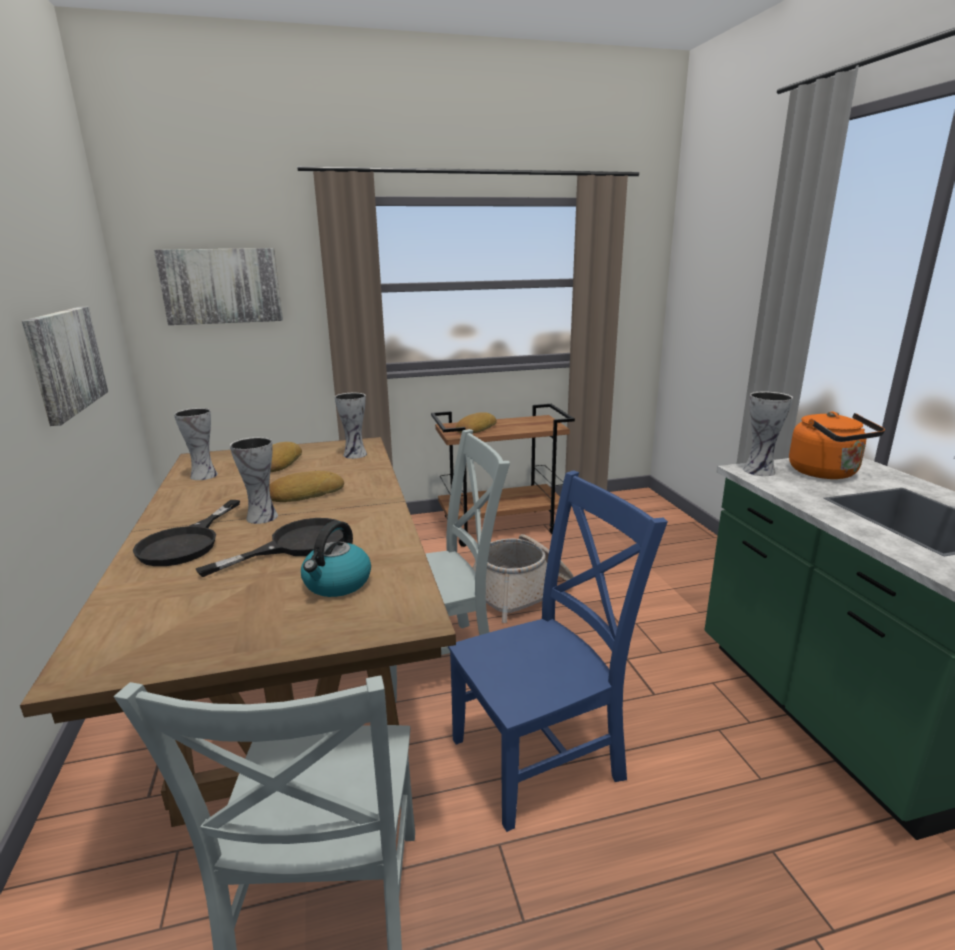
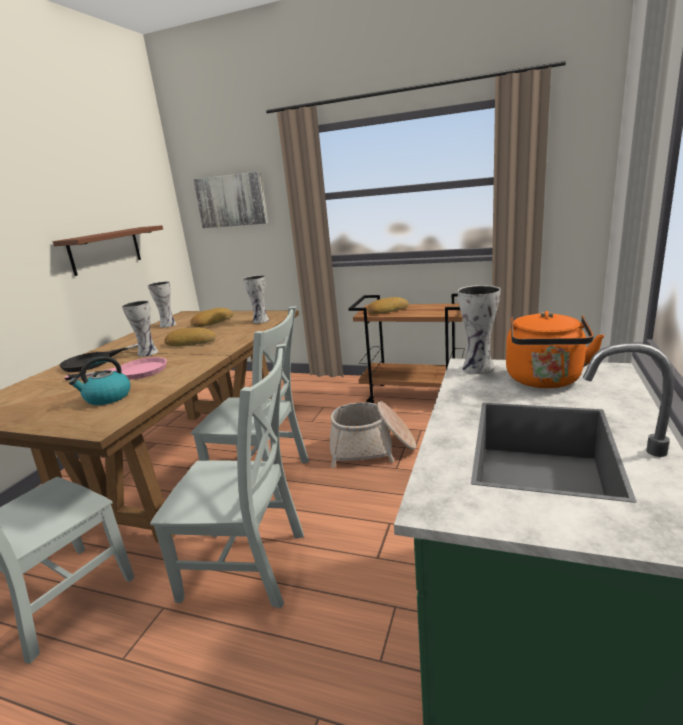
camera: 35 degrees right, 0 degrees up
picture [22,306,108,426] -> brown shelf [53,225,163,276]
black frying pan [195,518,343,577] -> pink frying pan [65,357,167,381]
blue chair [448,470,668,832] -> grey chair [150,344,304,609]

